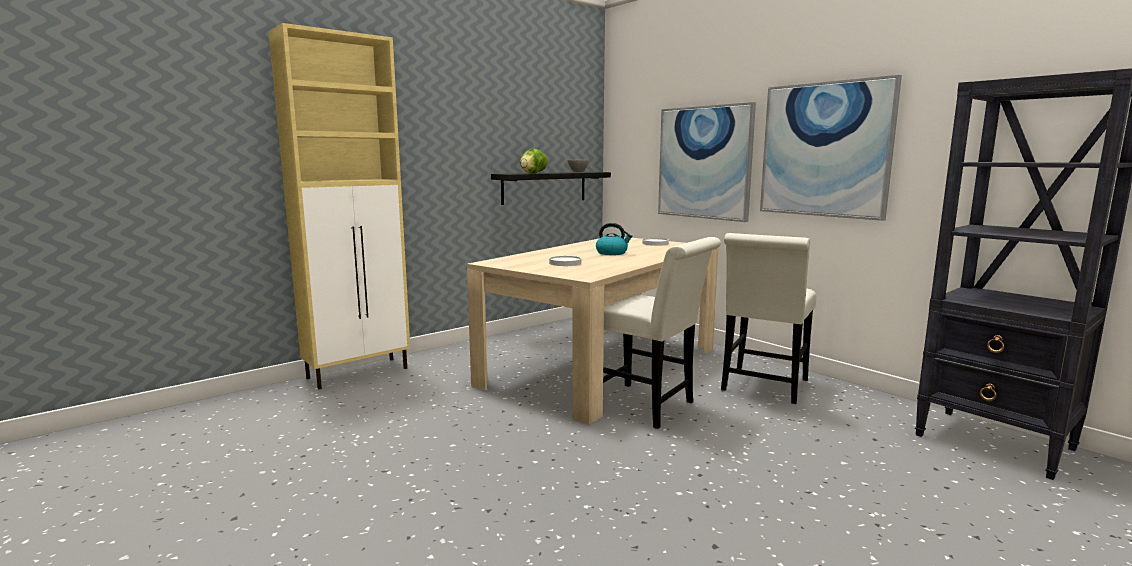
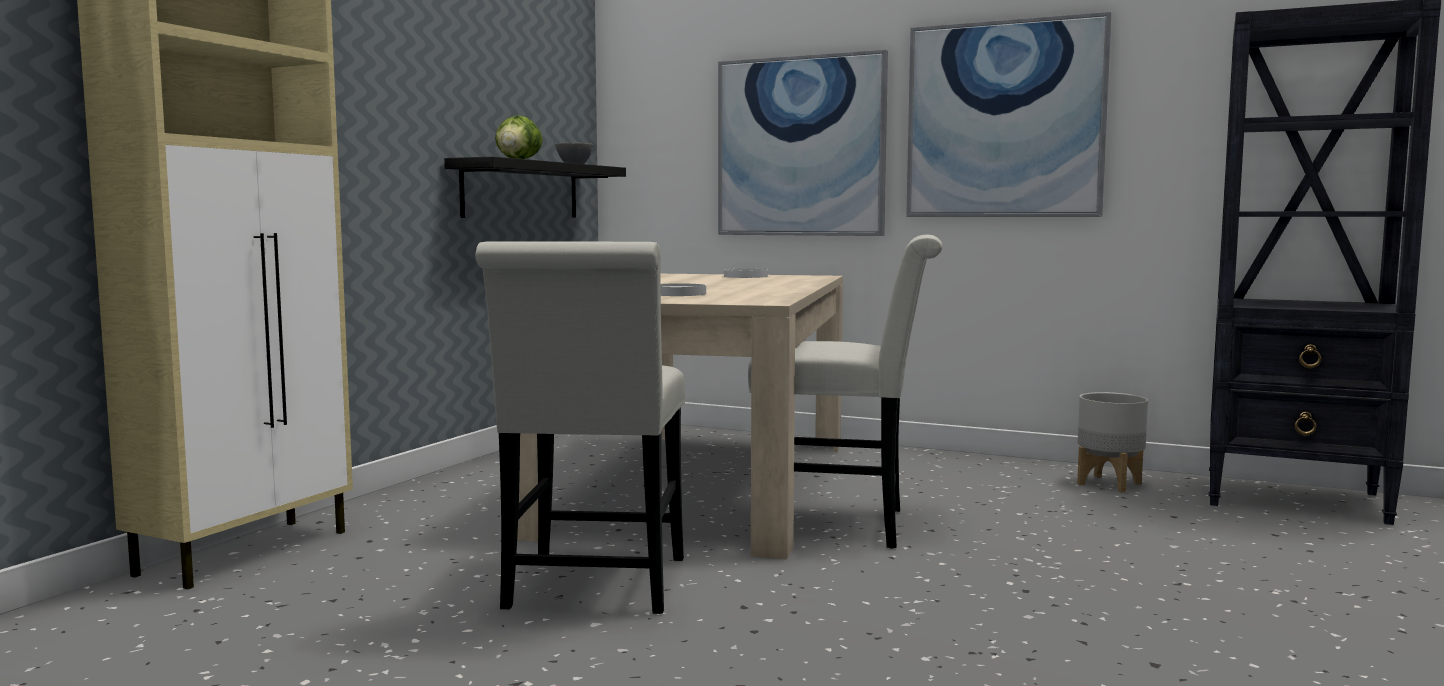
camera: 25 degrees left, 5 degrees down
kettle [596,223,632,255] -> none
white chair [721,233,816,404] -> white chair moved to [475,241,685,614]
none -> grey planter [1077,392,1148,493]

